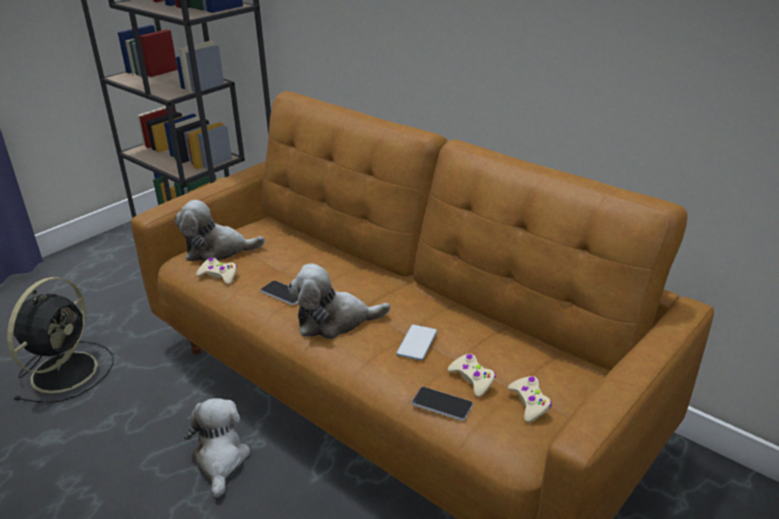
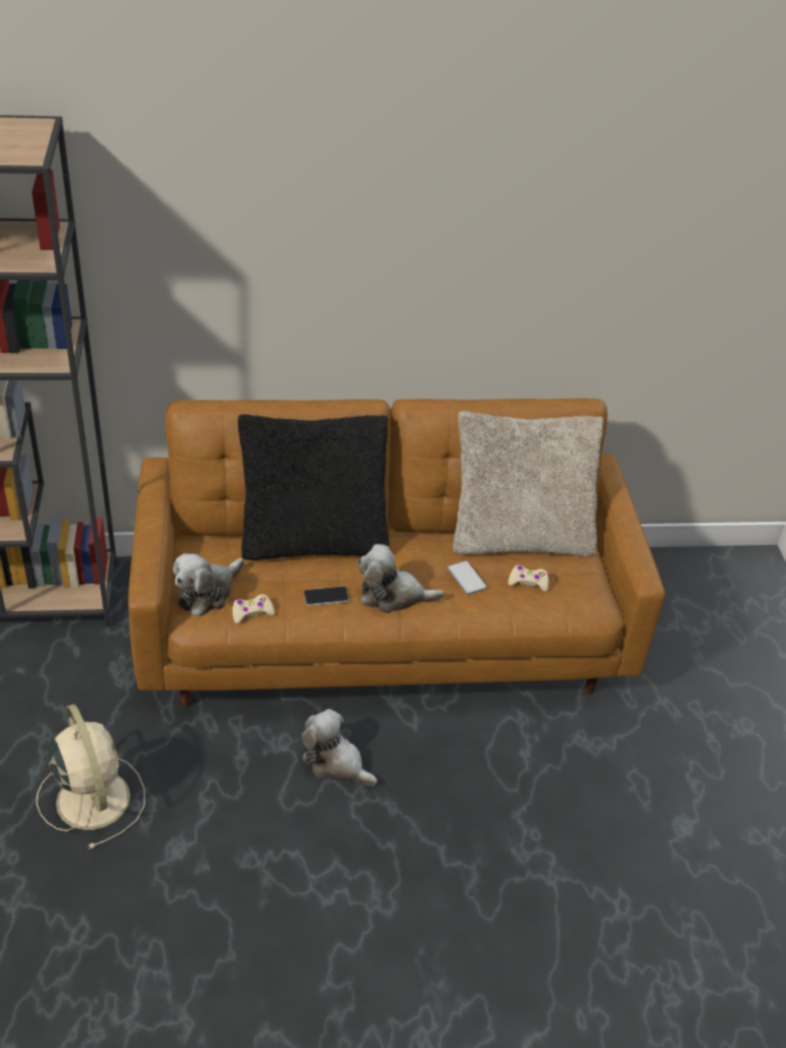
camera: 50 degrees left, 10 degrees up
black fan [7,277,113,403] -> beige fan [36,704,145,849]
plush toy [288,263,390,339] -> plush toy turned 60 degrees clockwise [358,544,444,613]
phone [412,387,473,421] -> none
beige game controller [508,376,552,423] -> none
none -> black pillow [238,414,390,560]
none -> beige pillow [453,411,604,556]

